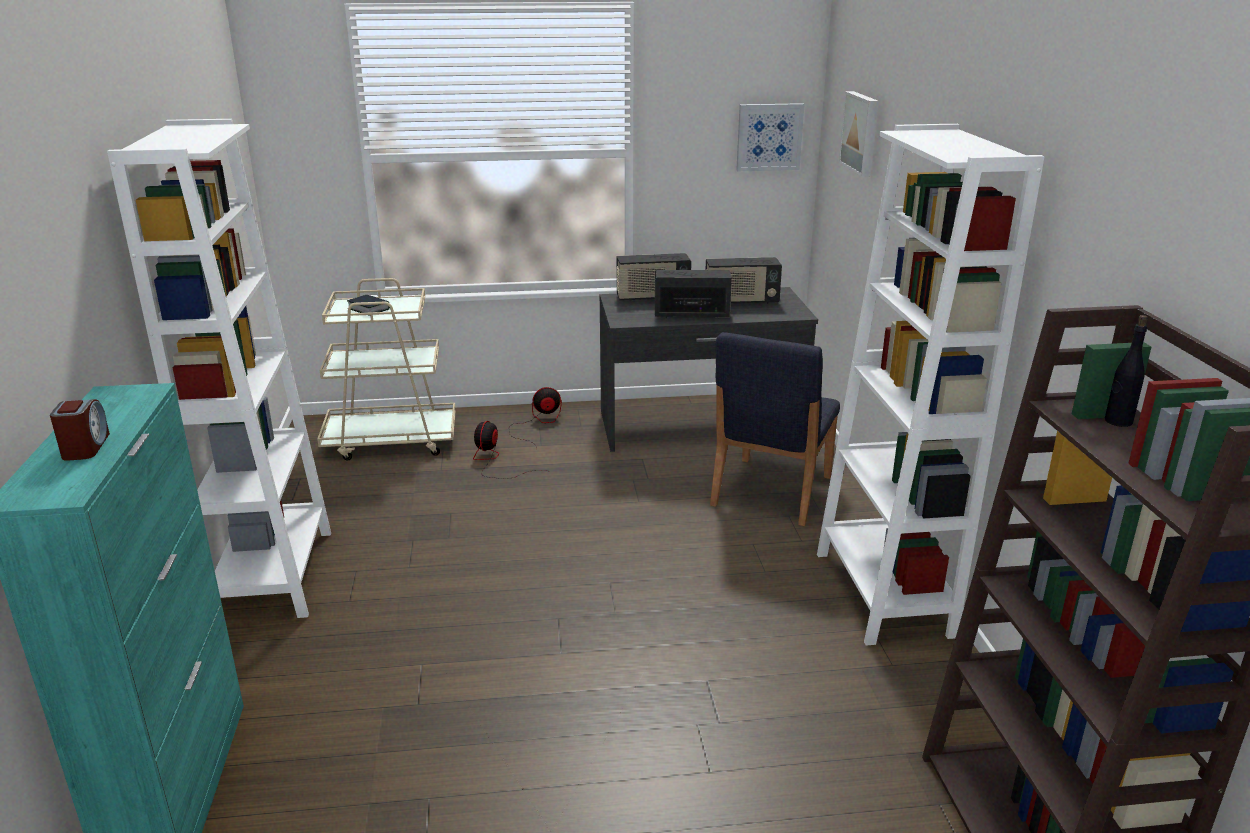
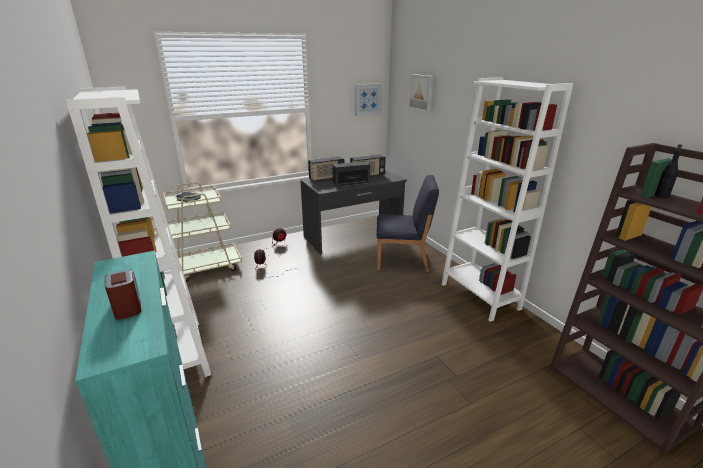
camera: 20 degrees left, 0 degrees up
blue chair [710,332,840,526] -> blue chair turned 90 degrees counterclockwise [377,175,439,272]

